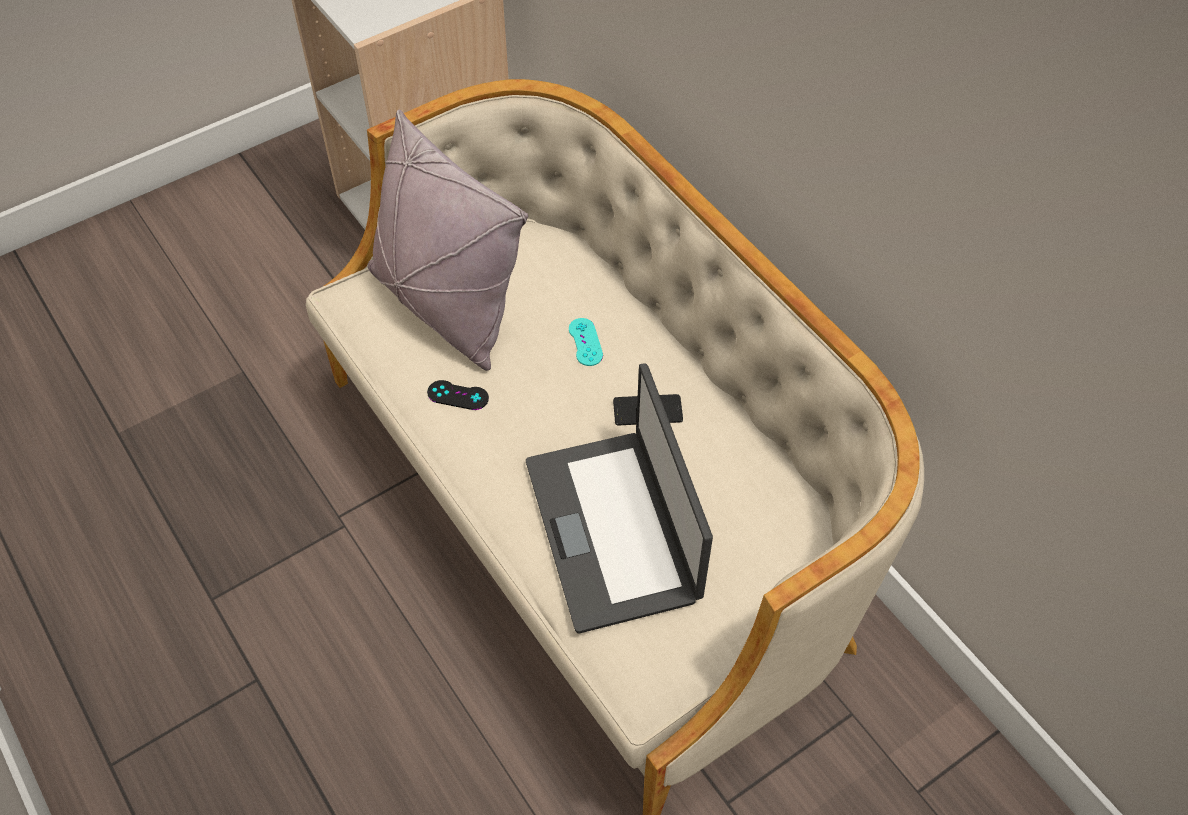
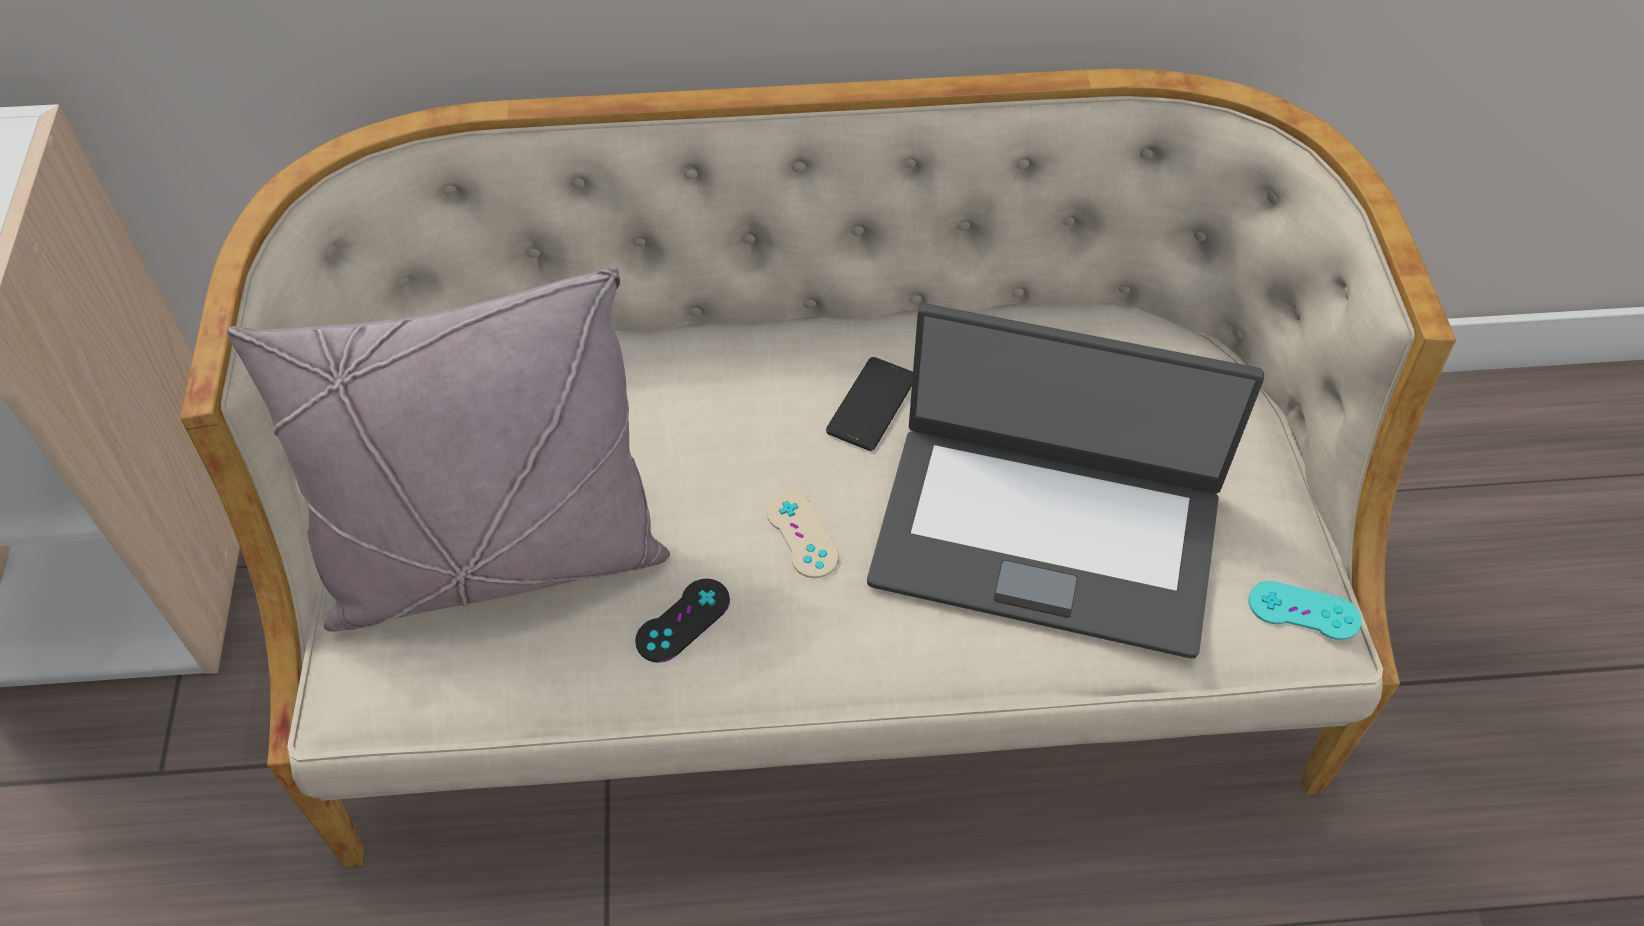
camera: 60 degrees left, 0 degrees up
turquoise game controller [569,318,603,366] -> turquoise game controller moved to [1249,581,1361,640]
none -> beige game controller [766,491,839,578]

